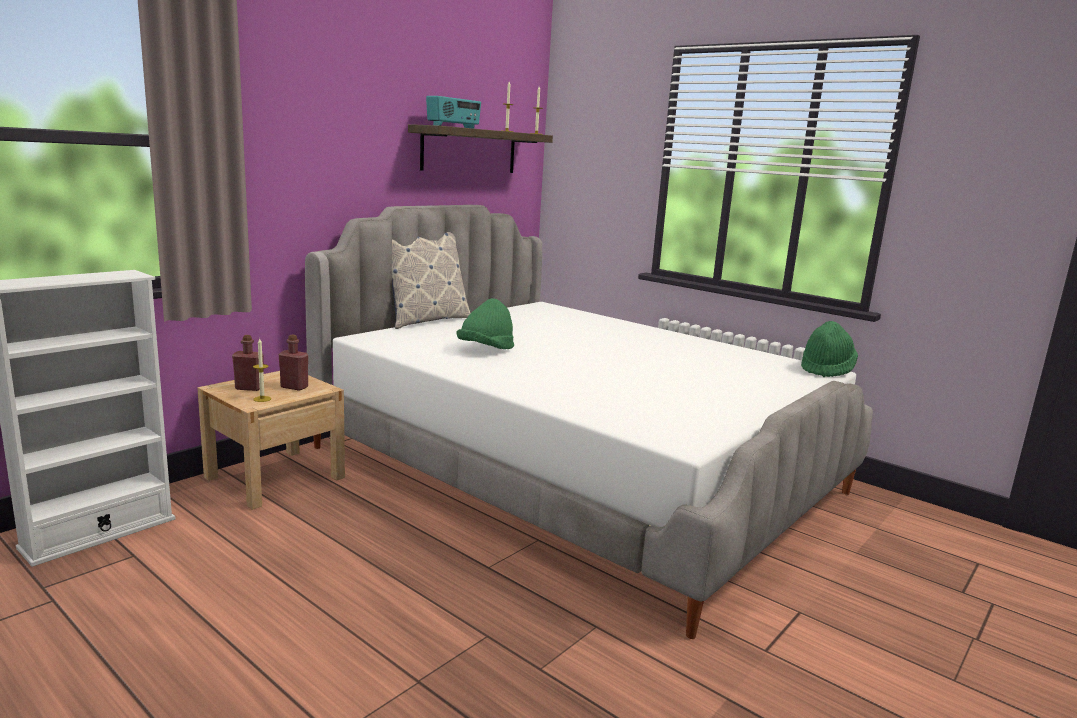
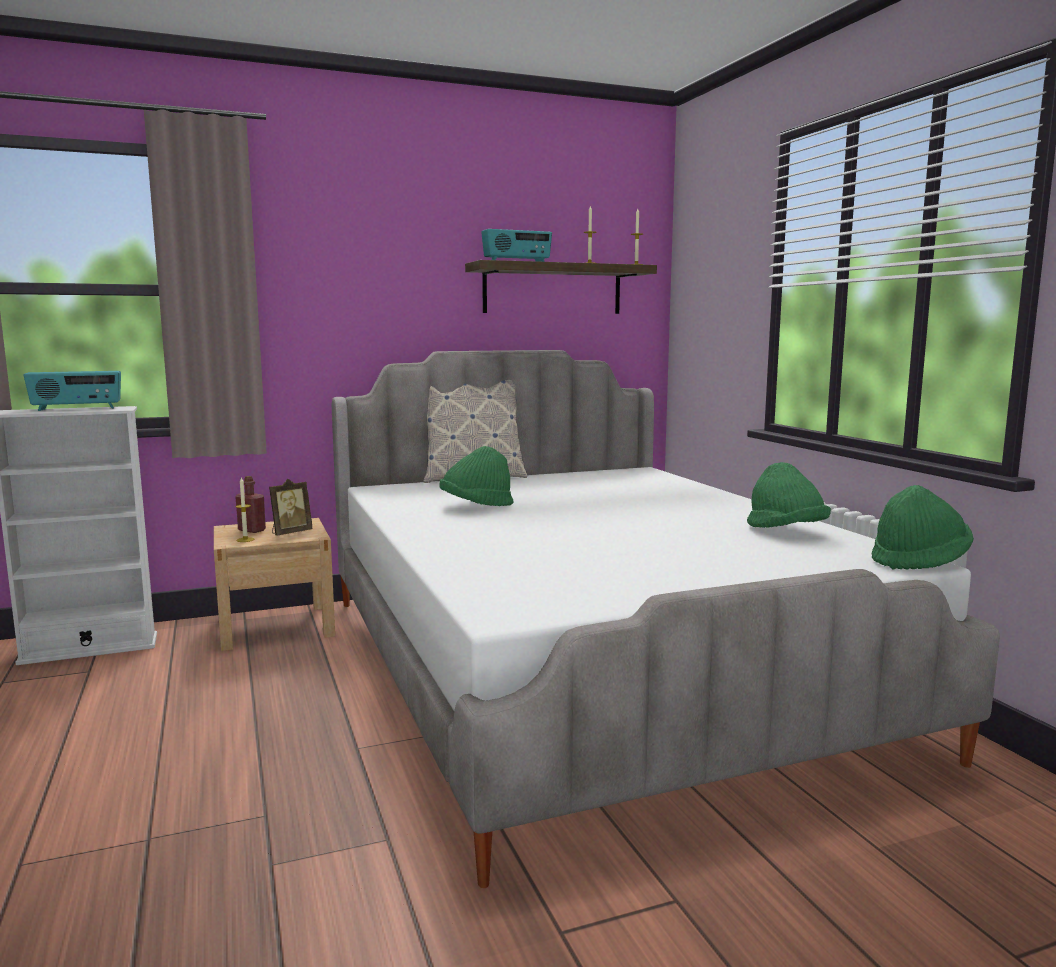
camera: 30 degrees right, 5 degrees down
red bottle [279,335,308,391] -> picture frame [269,479,313,536]
none -> radio [24,371,121,411]
none -> green hat [747,462,831,528]

